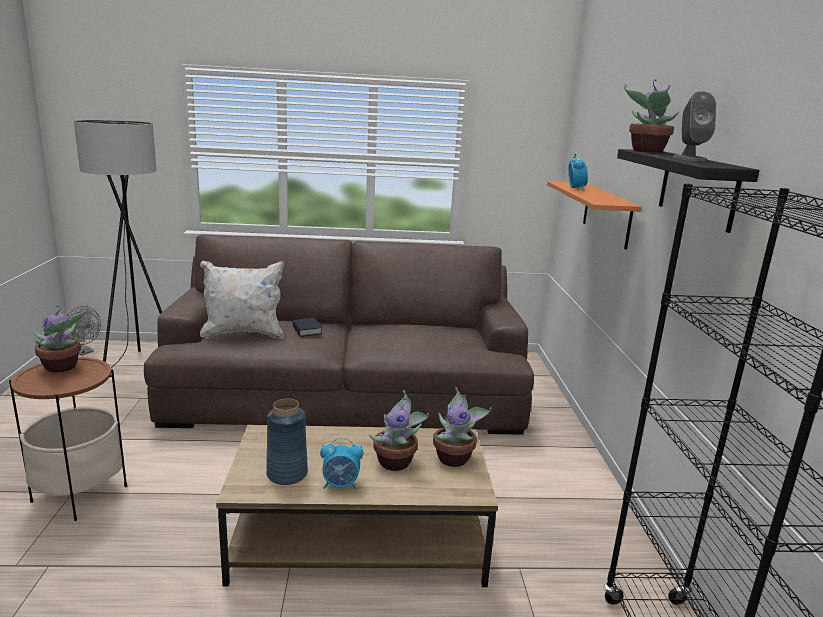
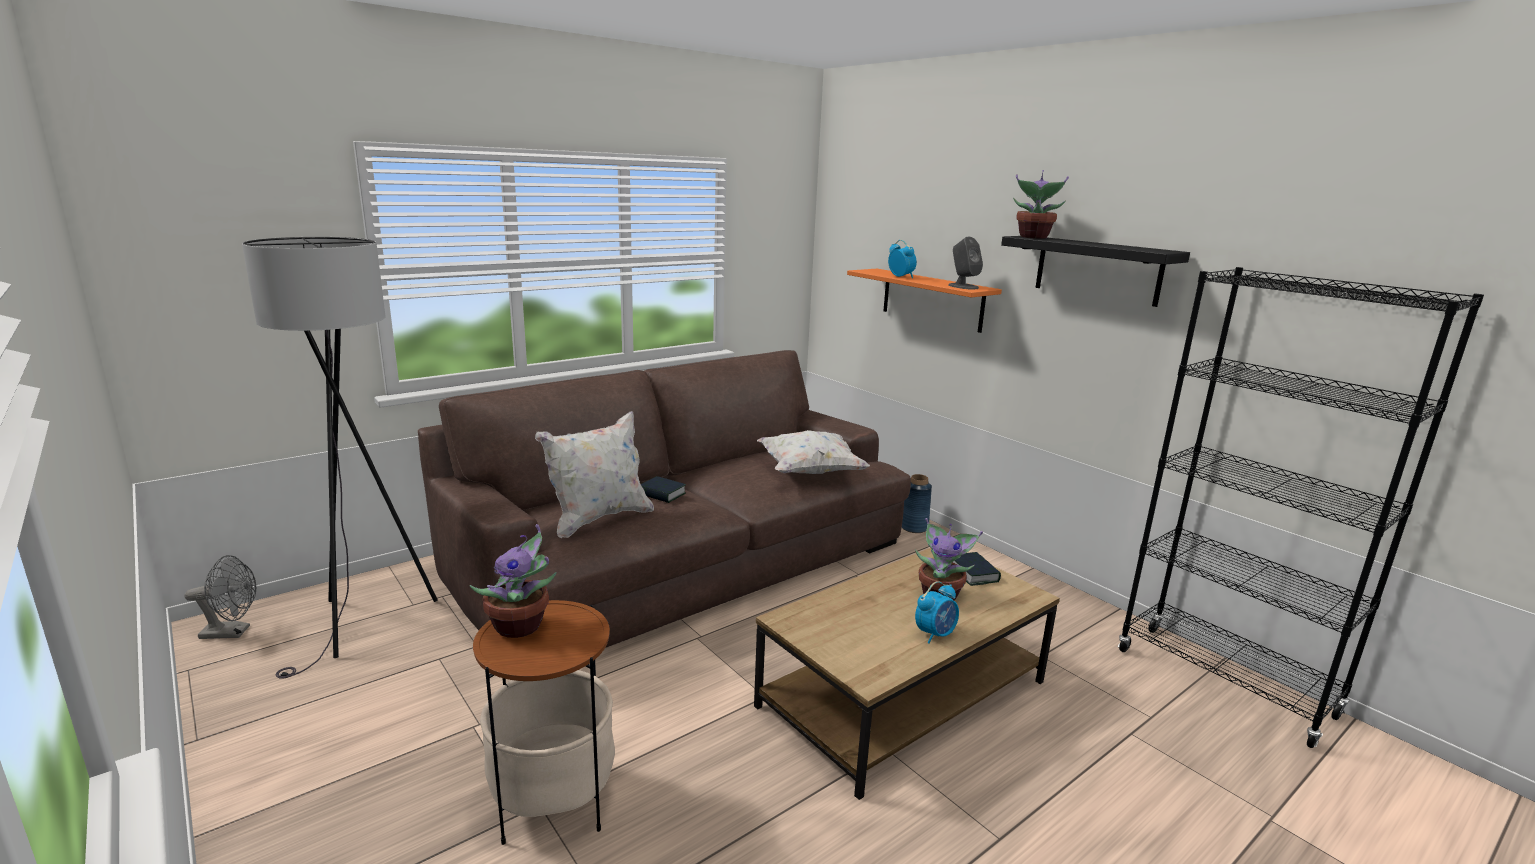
camera: 35 degrees left, 0 degrees up
blue vase [266,399,308,485] -> blue vase moved to [902,474,932,533]
potted plant [433,387,492,467] -> book [953,552,1001,586]
grey speaker [672,91,716,161] -> grey speaker moved to [948,237,983,289]
none -> white pillow [757,430,870,474]

